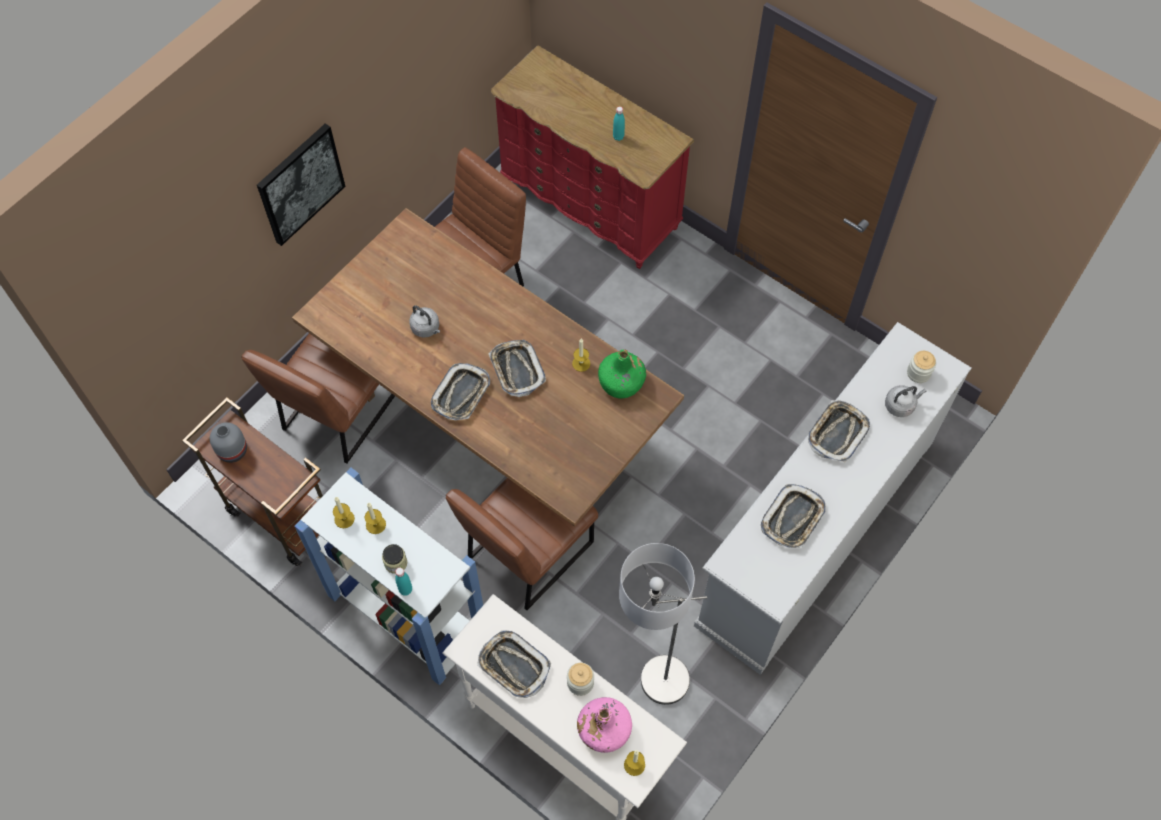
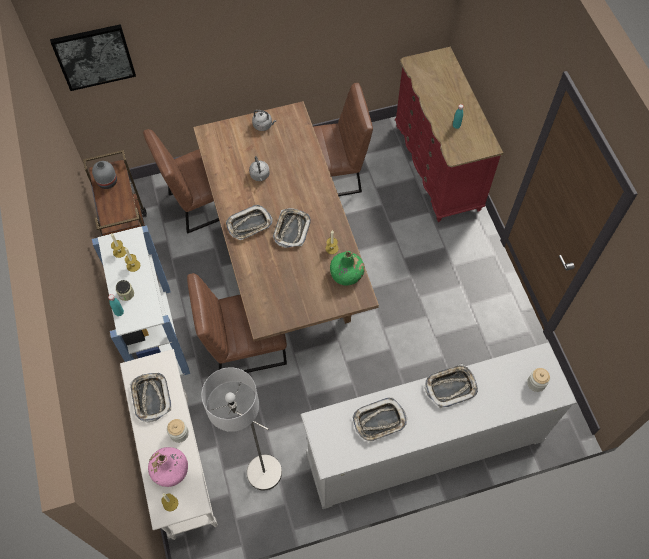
camera: 35 degrees right, 0 degrees up
picture [257,123,346,246] -> picture moved to [50,24,136,91]
grey kettle [885,385,926,417] -> grey kettle moved to [252,110,276,131]

